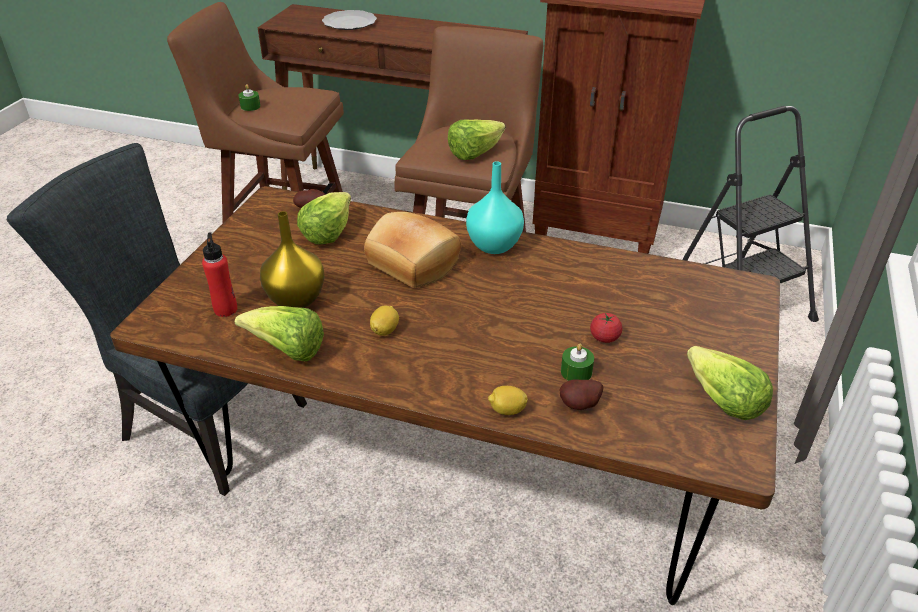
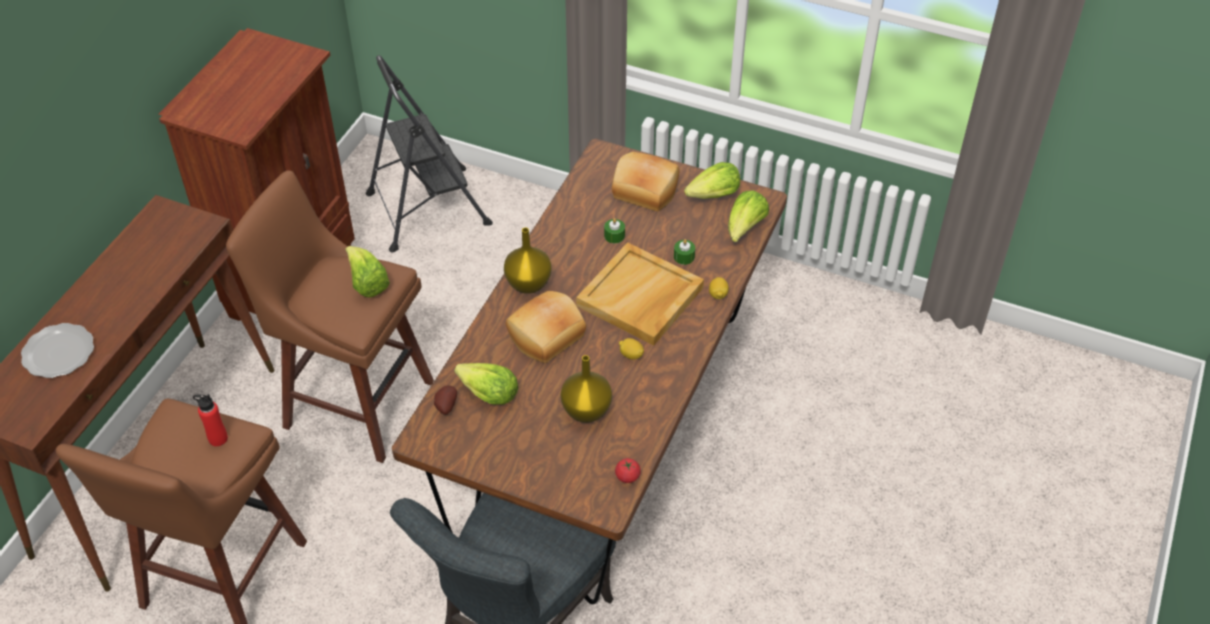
camera: 85 degrees left, 10 degrees up
red bottle [202,232,237,317] -> red bottle moved to [193,394,228,446]
lettuce [235,306,324,361] -> lettuce moved to [728,190,769,242]
green candle [239,84,260,111] -> green candle moved to [604,218,625,243]
turquoise vase [466,161,524,254] -> yellow vase [504,228,551,294]
potato [560,379,604,410] -> none
tomato [590,313,622,343] -> tomato moved to [615,458,641,483]
none -> beige tray [576,242,704,346]
none -> bread [612,152,679,212]

